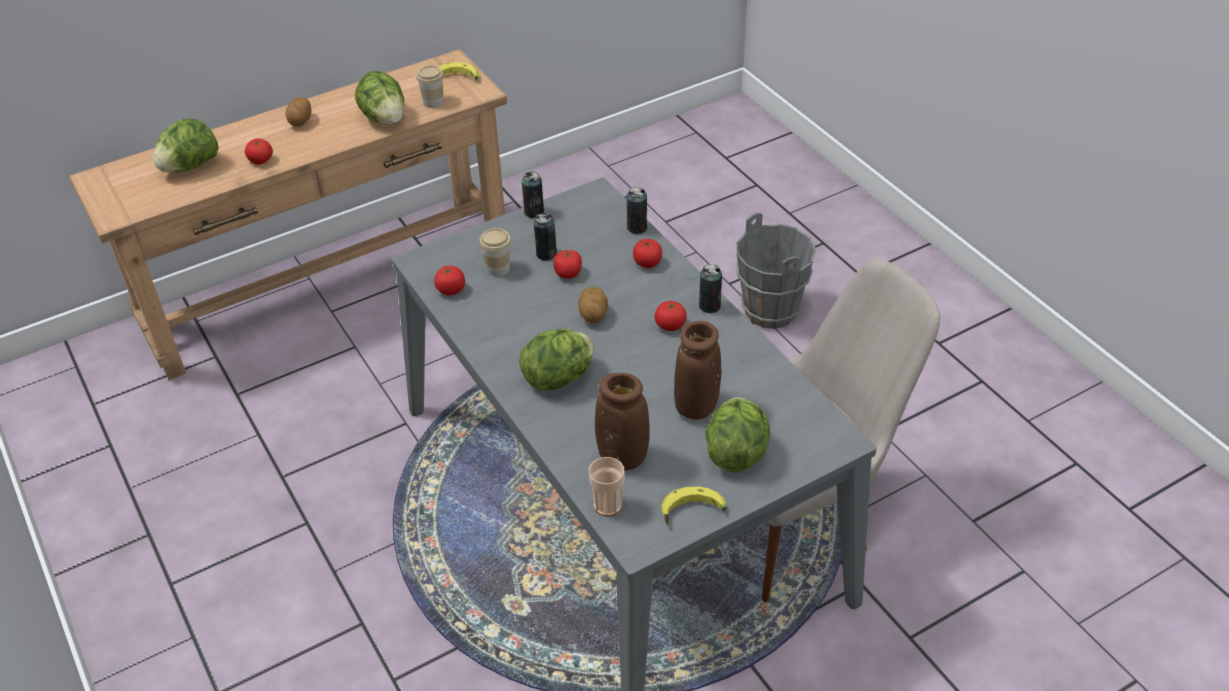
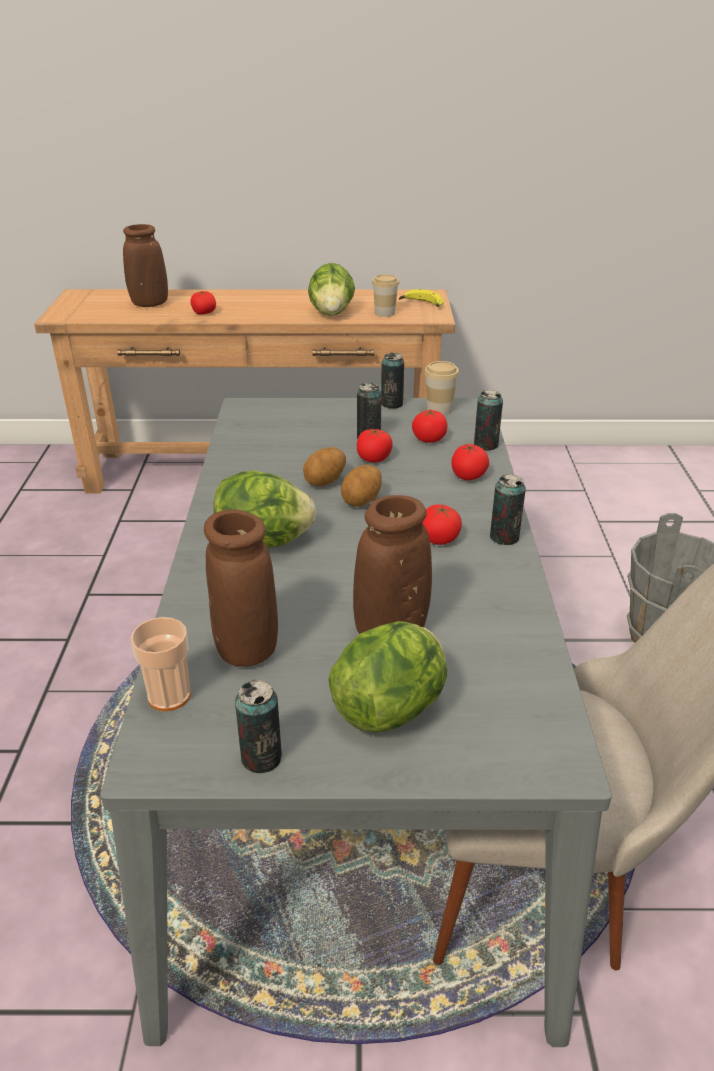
camera: 30 degrees right, 10 degrees down
lettuce [153,118,219,173] -> brown vase [123,224,168,307]
potato [286,97,312,126] -> potato moved to [303,447,346,486]
tomato [434,266,465,296] -> tomato moved to [412,409,448,443]
cup [479,228,511,276] -> cup moved to [424,361,459,415]
banana [661,487,726,525] -> can [235,680,282,773]

